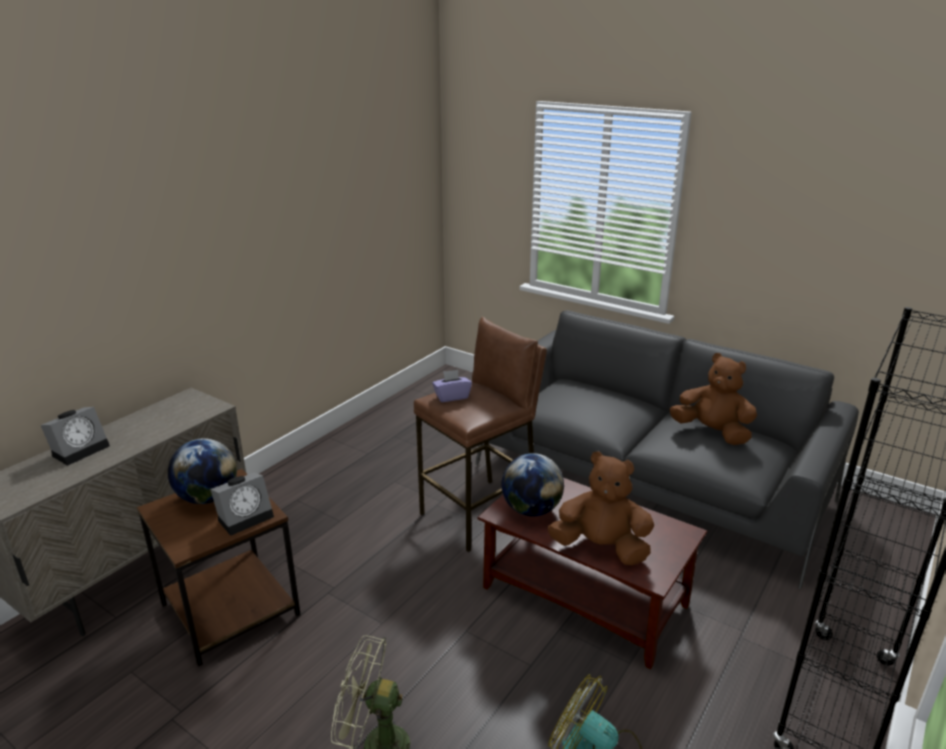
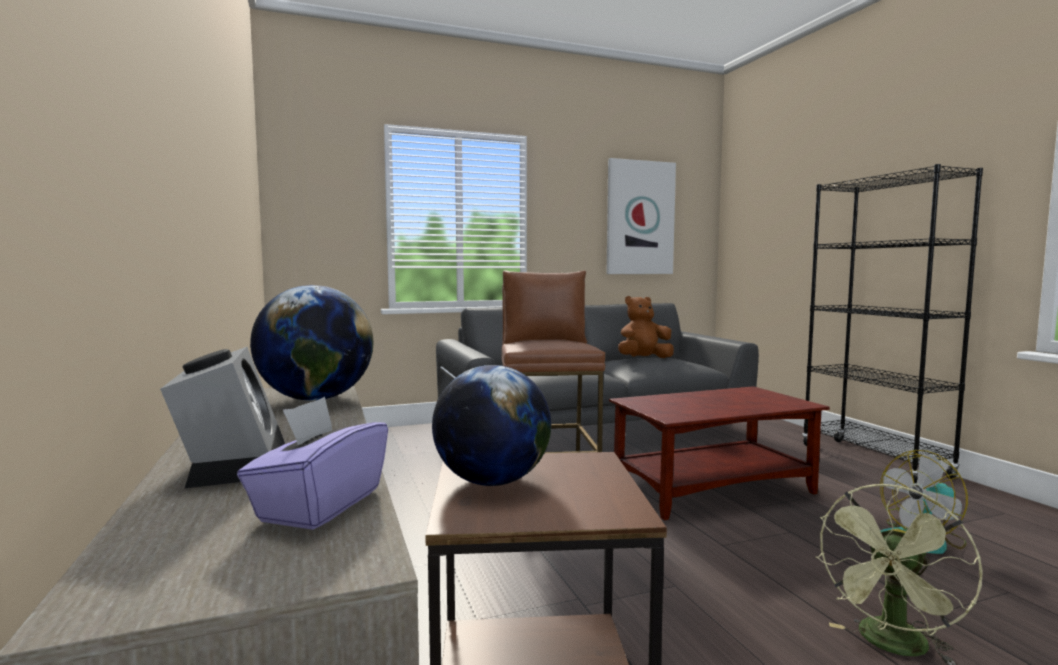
camera: 55 degrees left, 20 degrees down
alarm clock [210,473,274,536] -> none
purple tissue box [432,370,472,402] -> purple tissue box moved to [237,397,388,530]
globe [501,453,564,517] -> globe moved to [250,285,373,401]
brown plush toy [548,451,654,566] -> none
none -> picture [607,158,676,274]

